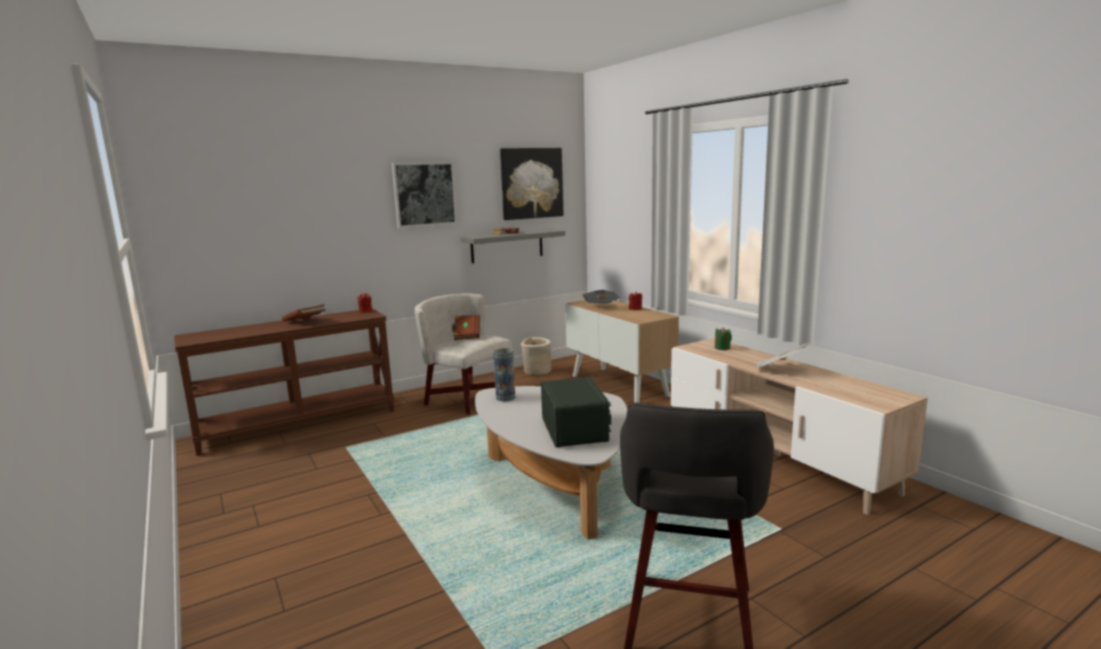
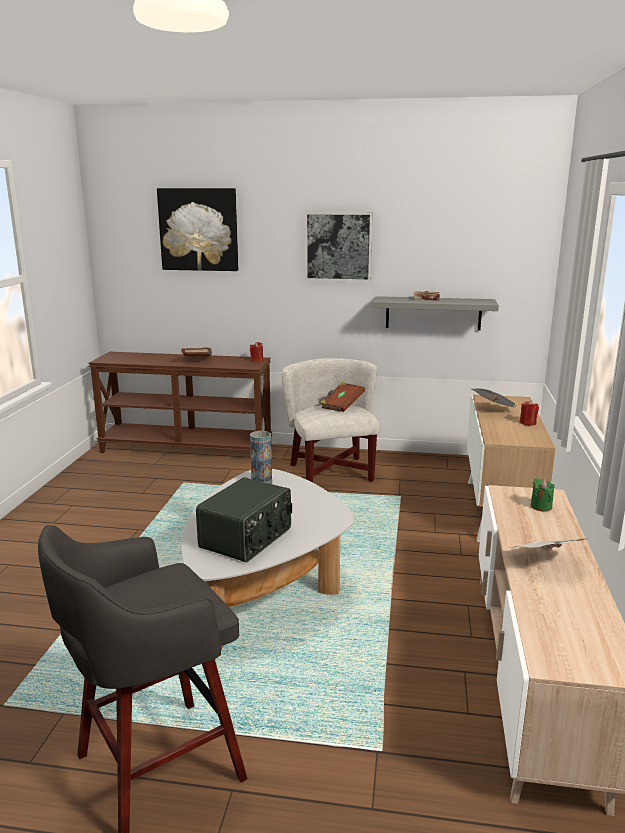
camera: 40 degrees right, 5 degrees up
picture [500,148,564,220] -> picture moved to [157,188,238,271]
beige planter [521,337,552,375] -> none

